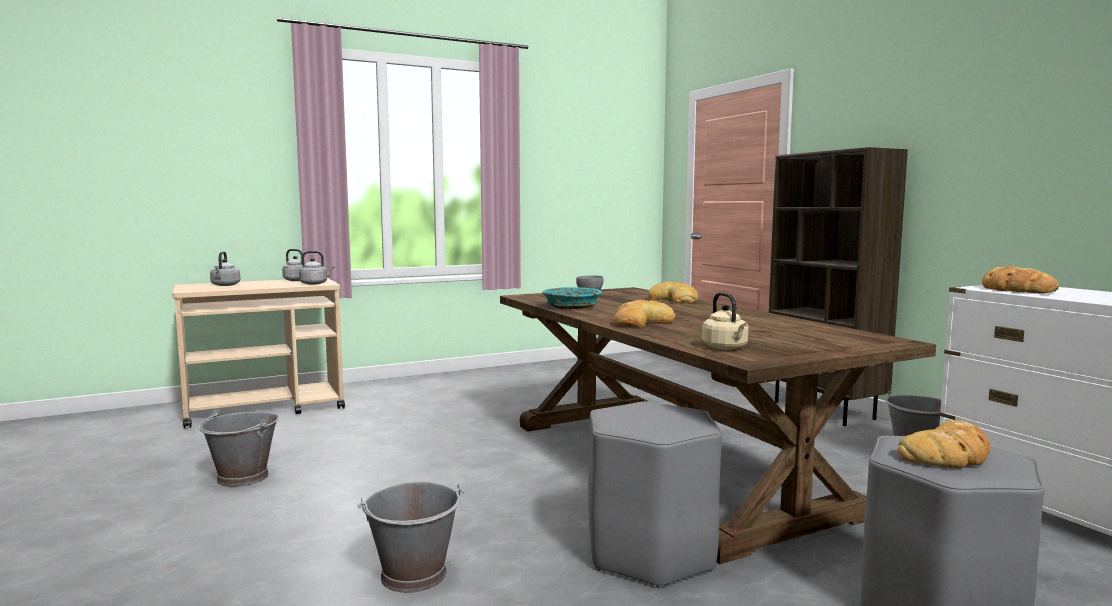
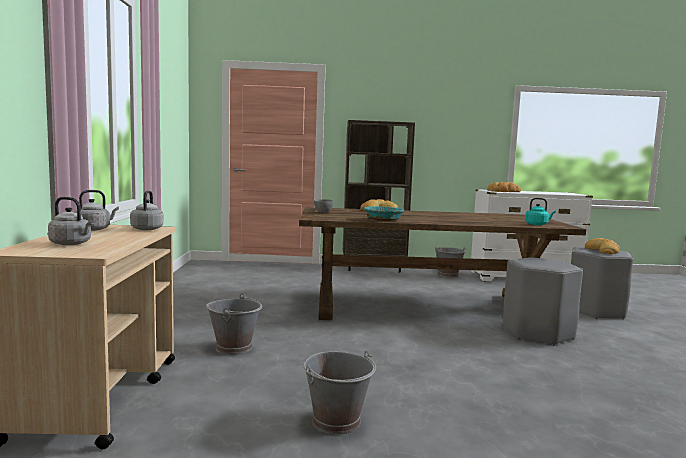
camera: 65 degrees left, 0 degrees up
grey bucket [358,481,464,593] -> grey bucket moved to [206,293,262,355]
bread [613,300,675,327] -> none
beige kettle [702,292,749,350] -> turquoise kettle [525,198,556,225]

